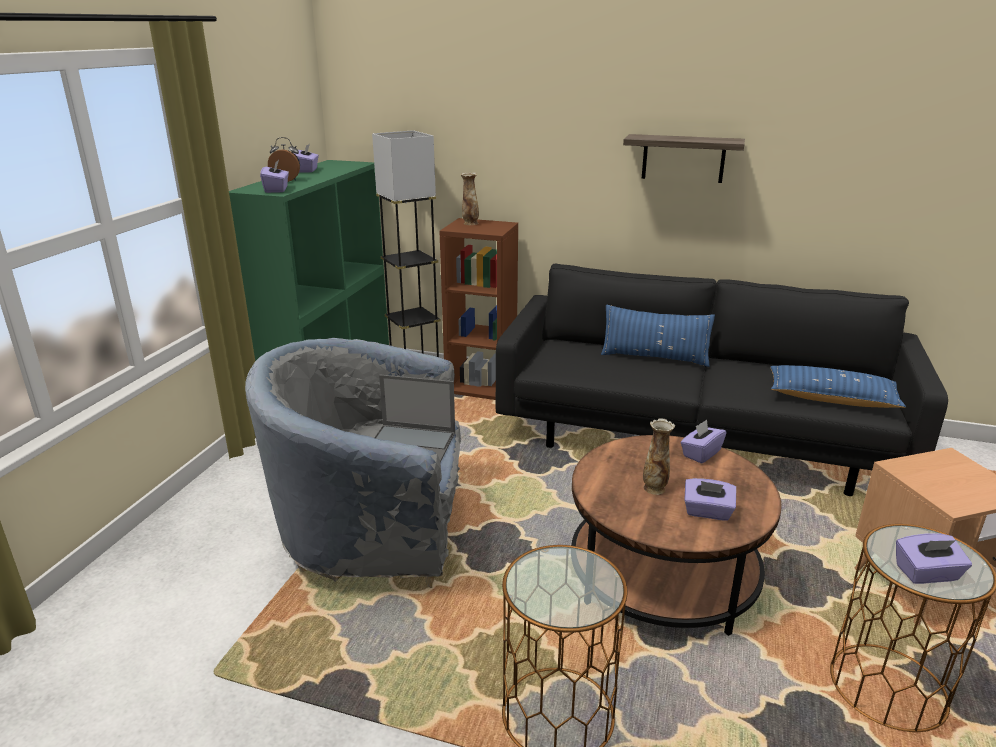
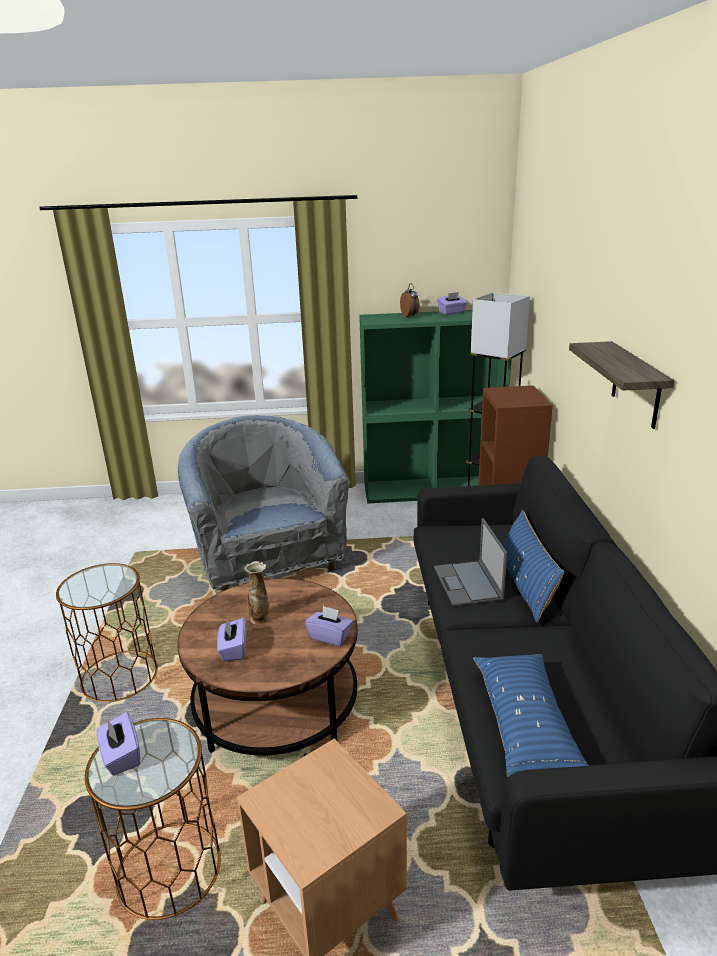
camera: 70 degrees right, 0 degrees up
purple tissue box [260,160,289,193] -> none
laptop [374,375,455,462] -> laptop moved to [434,518,507,606]
vase [461,172,479,225] -> none

